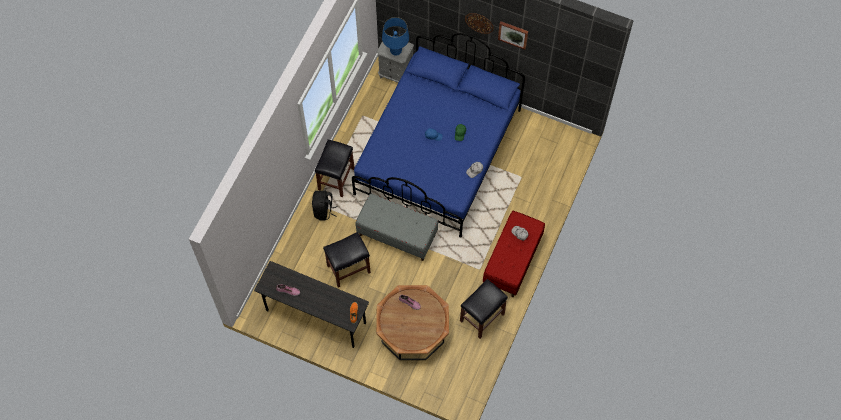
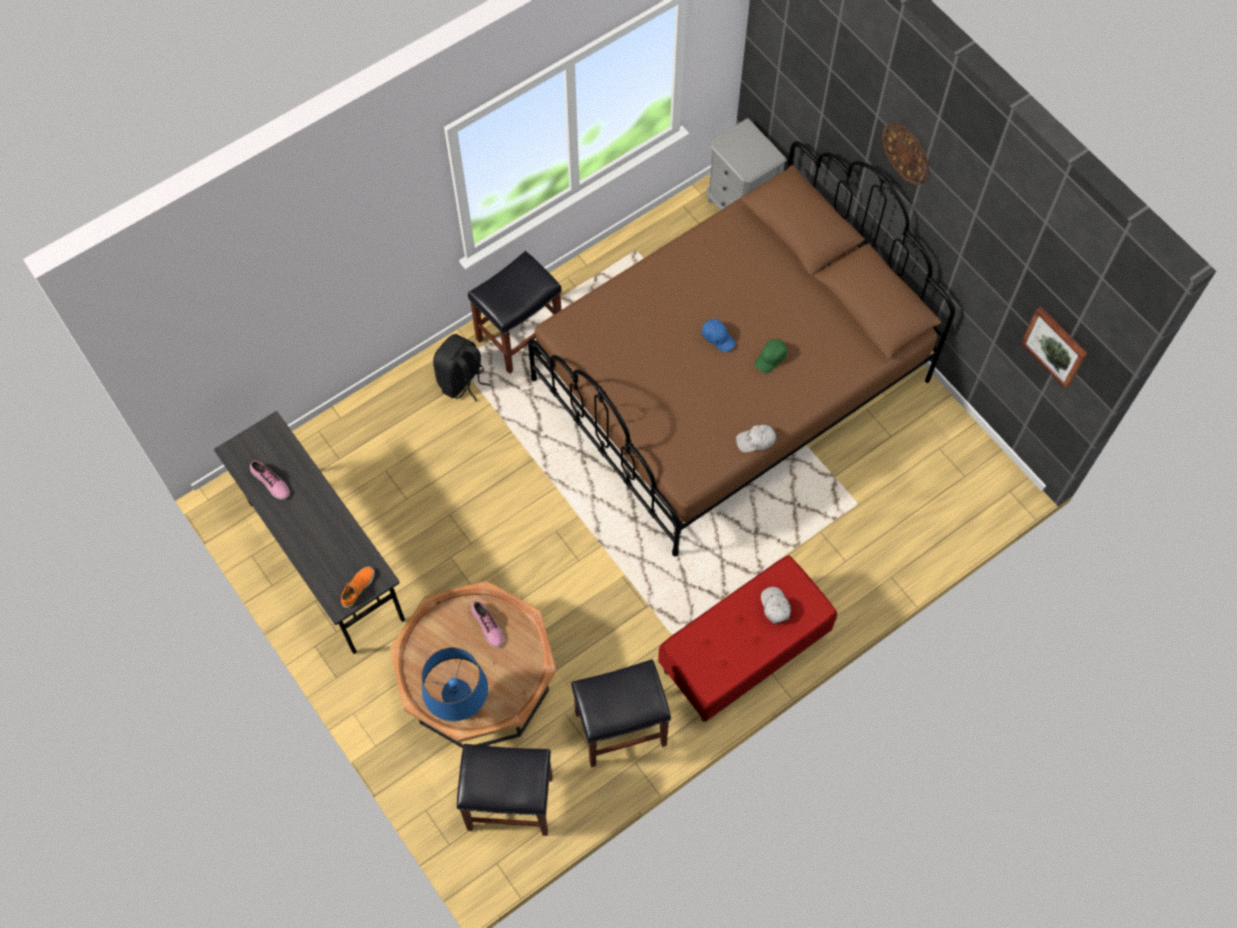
camera: 30 degrees right, 0 degrees up
black stool [323,232,371,288] -> black stool moved to [457,744,553,836]
blue bed [352,33,525,238] -> brown bed [528,141,955,557]
grey bench [355,194,438,261] -> none
blue table lamp [382,17,409,55] -> blue table lamp moved to [422,647,488,721]
picture [498,21,528,50] -> picture moved to [1021,307,1088,389]

